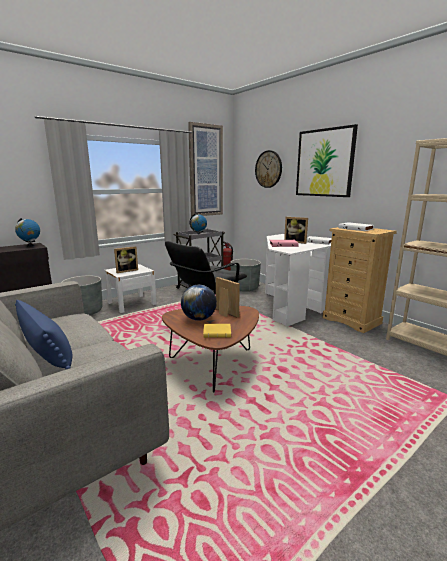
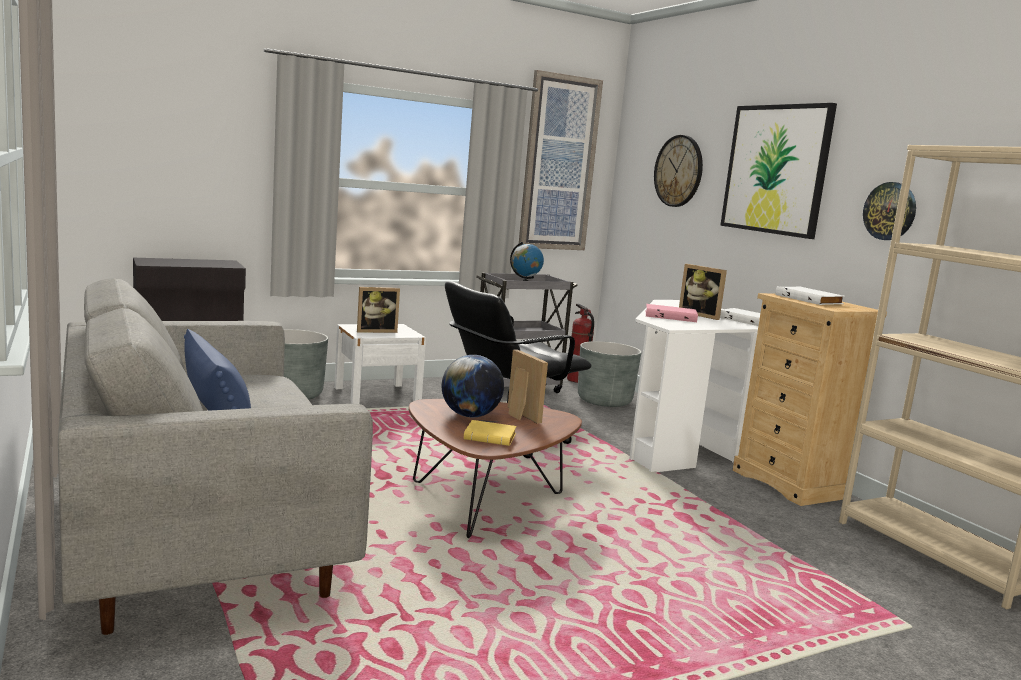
camera: 10 degrees right, 5 degrees down
globe [15,218,40,247] -> none
none -> wall clock [863,182,916,240]

